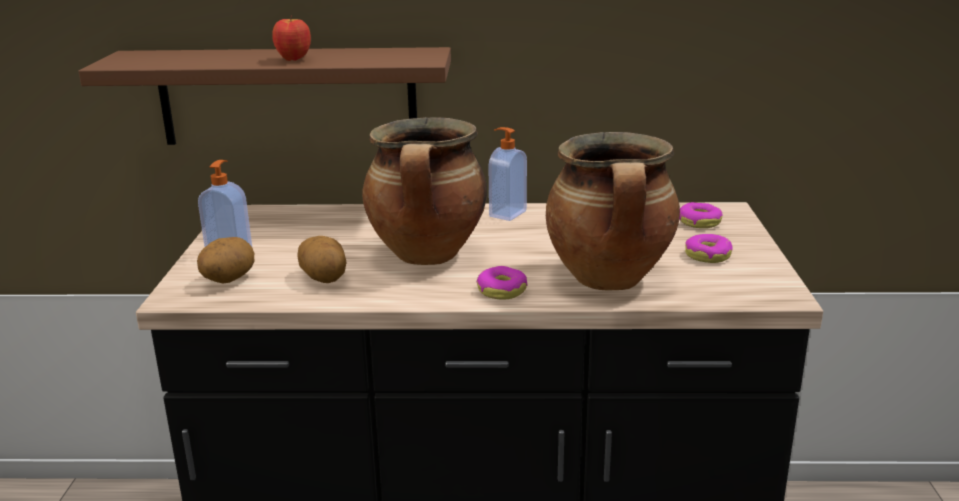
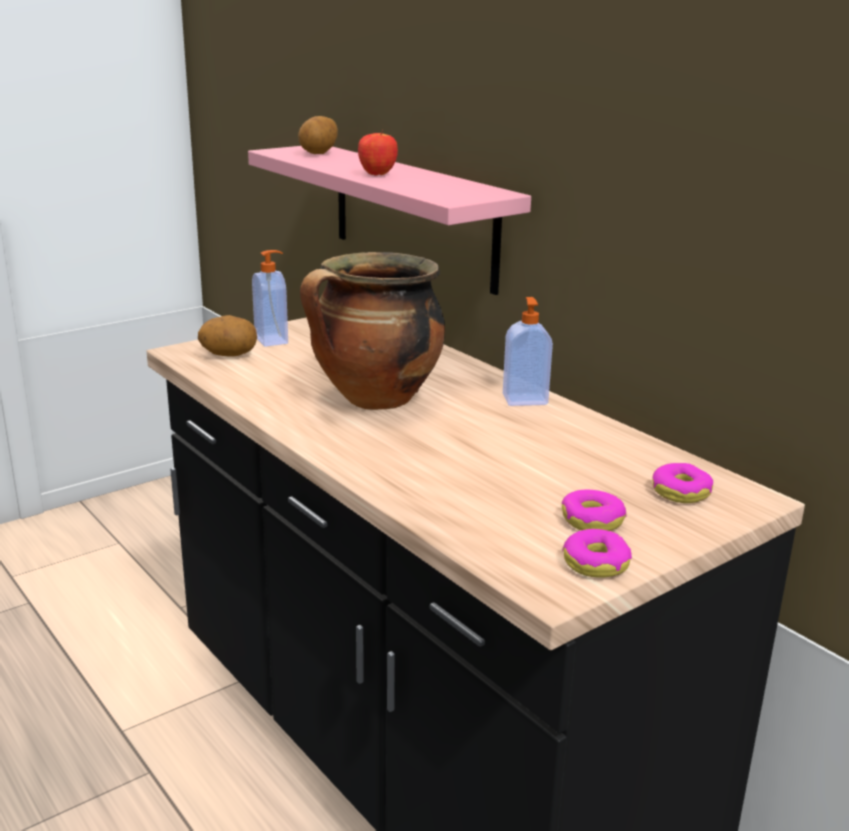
camera: 50 degrees right, 0 degrees up
brown shelf [78,47,451,145] -> pink shelf [248,146,531,295]
potato [297,236,347,283] -> potato moved to [298,116,338,154]
donut [477,266,527,300] -> donut moved to [562,529,632,577]
cooking pot [546,132,680,291] -> none

